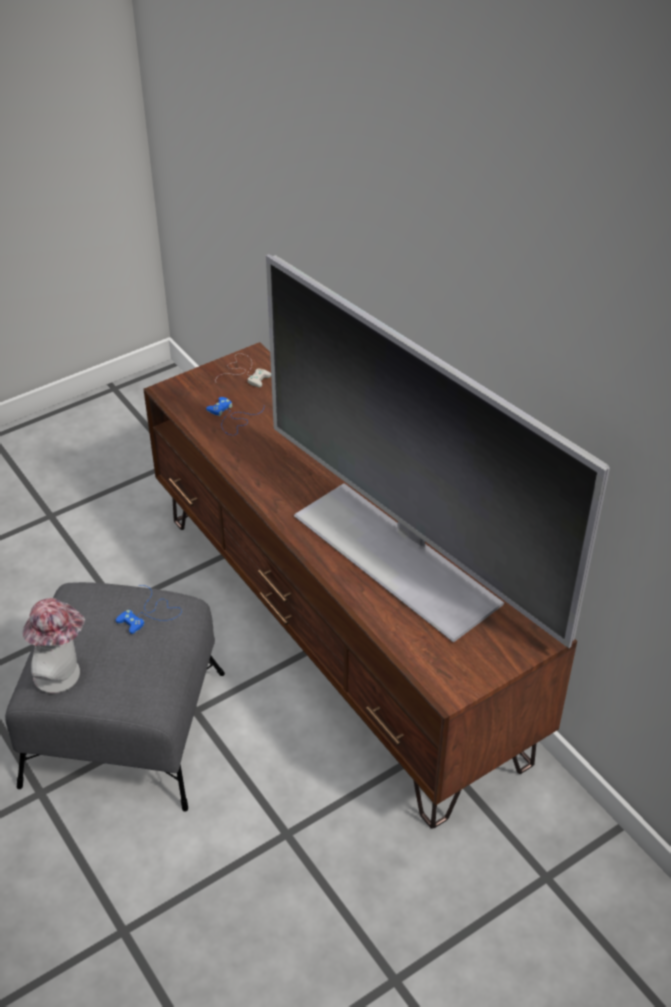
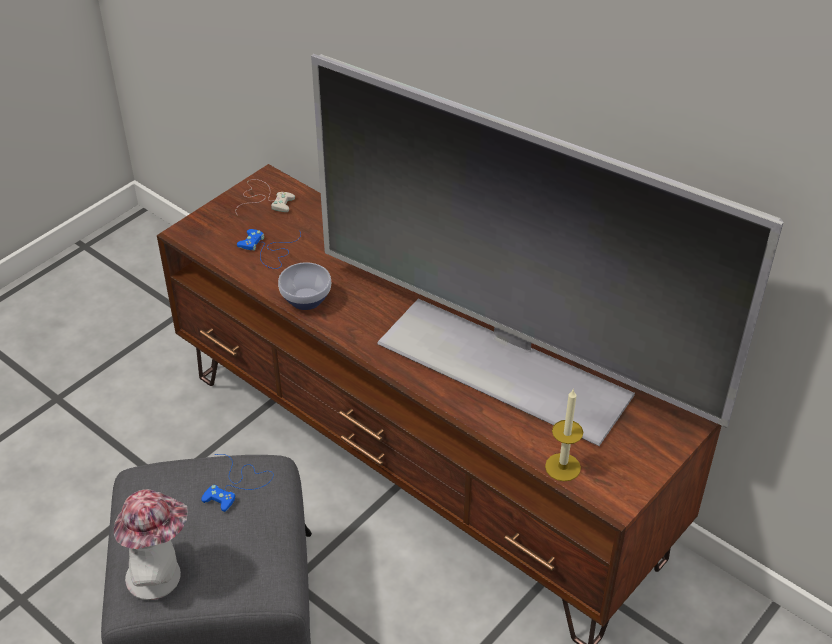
camera: 15 degrees left, 0 degrees up
none -> bowl [278,262,331,310]
none -> candle [545,389,583,481]

